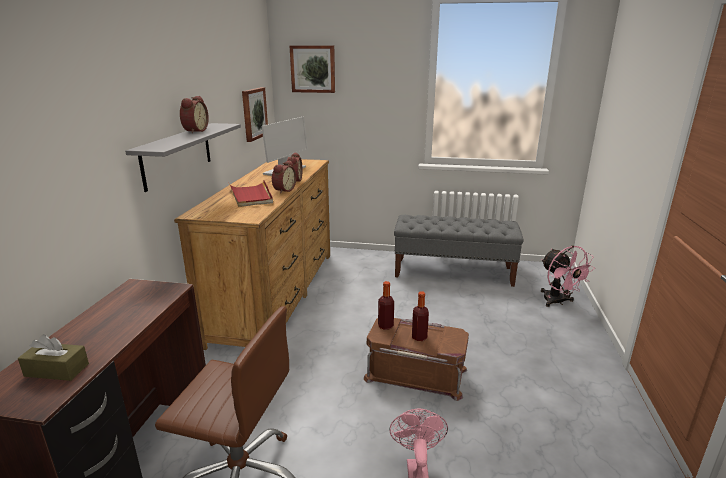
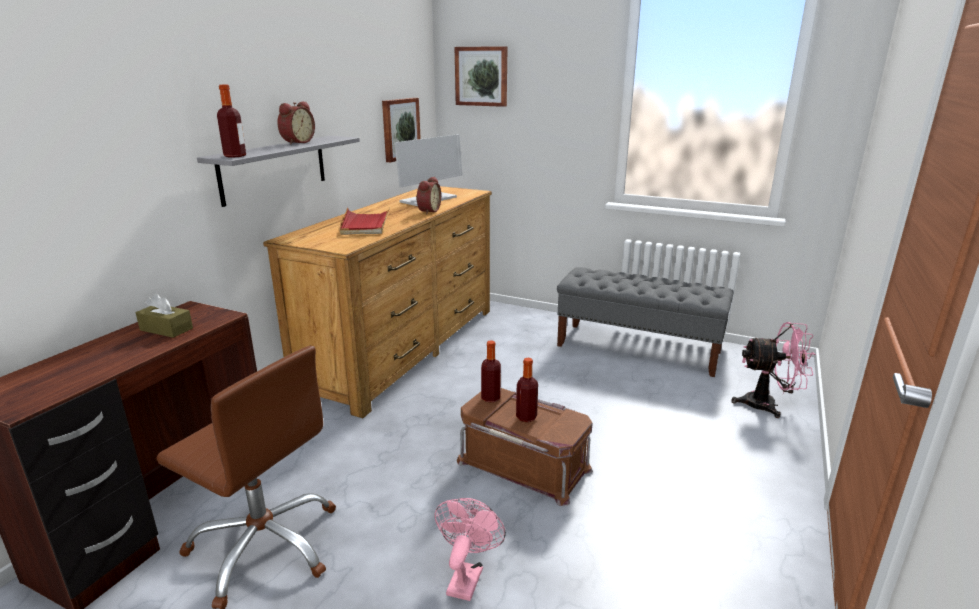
camera: 15 degrees right, 0 degrees up
brown tissue box [18,334,89,381] -> brown tissue box moved to [136,294,193,338]
alarm clock [272,160,297,194] -> none
pink fan [541,246,595,307] -> pink fan turned 75 degrees counterclockwise [731,322,816,418]
none -> bottle [217,85,246,158]

